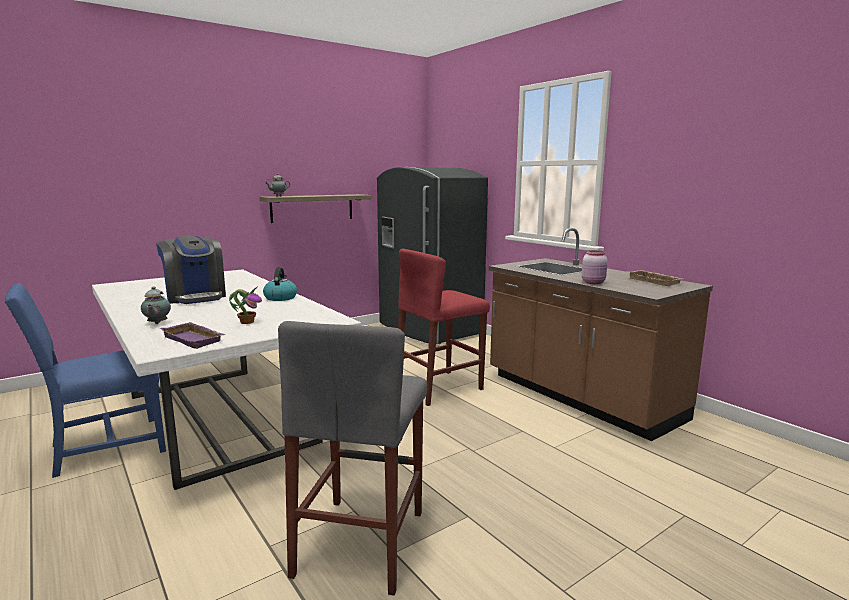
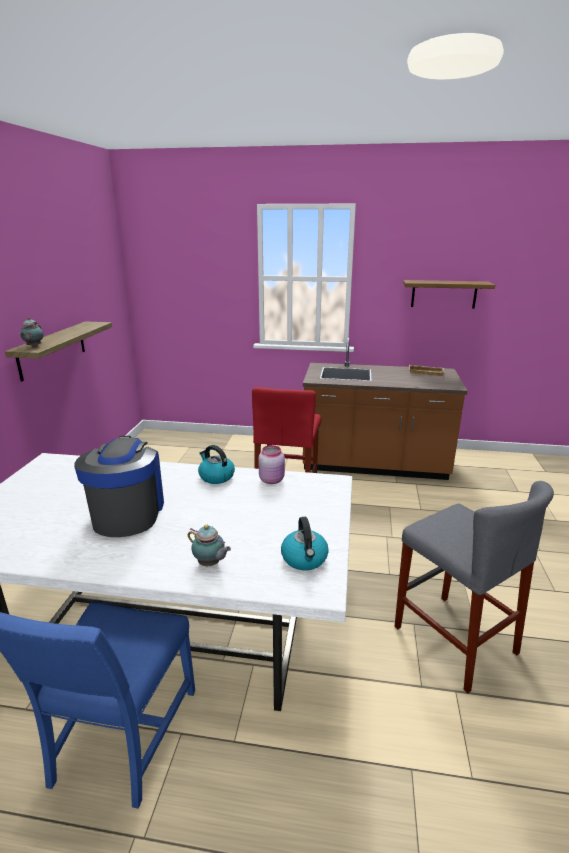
camera: 45 degrees left, 10 degrees up
coffee machine [156,235,226,304] -> coffee machine turned 105 degrees counterclockwise [74,436,164,537]
purple tray [160,322,225,349] -> kettle [281,517,329,570]
potted plant [229,286,262,324] -> none
grey fridge [377,167,488,344] -> none
pink jar [582,250,608,284] -> pink jar moved to [258,445,285,484]
none -> shelf [403,280,495,309]

